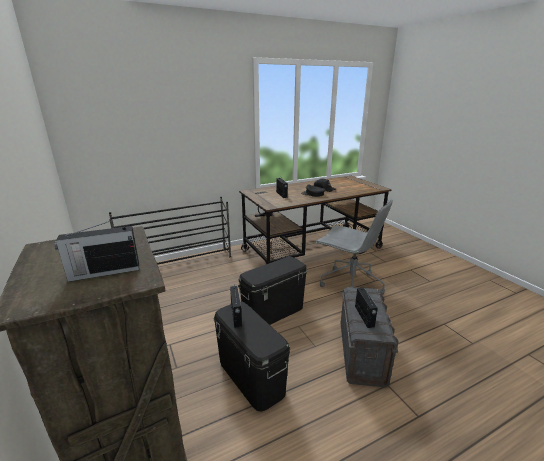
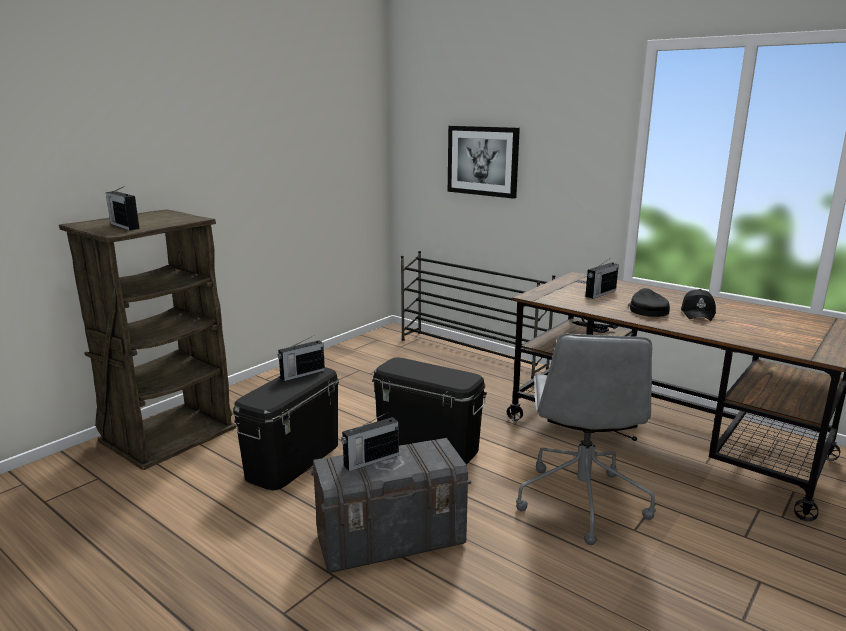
camera: 65 degrees right, 5 degrees down
none -> picture [448,126,520,199]

